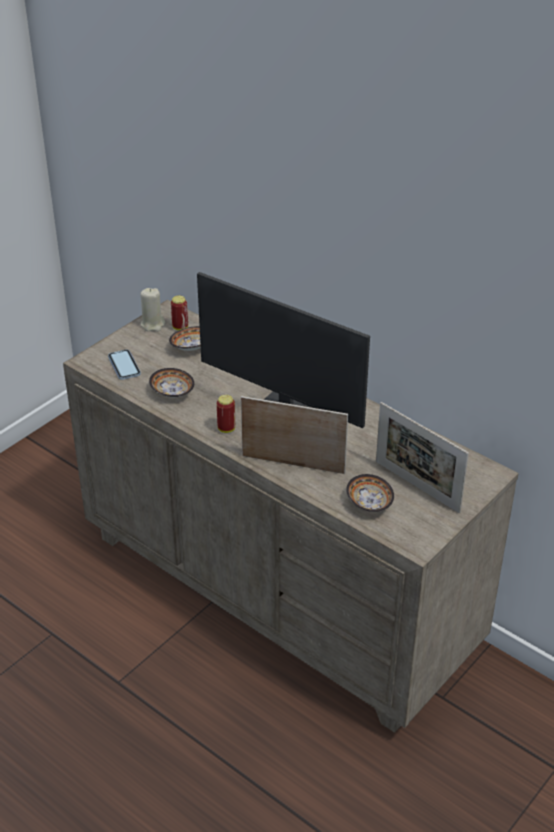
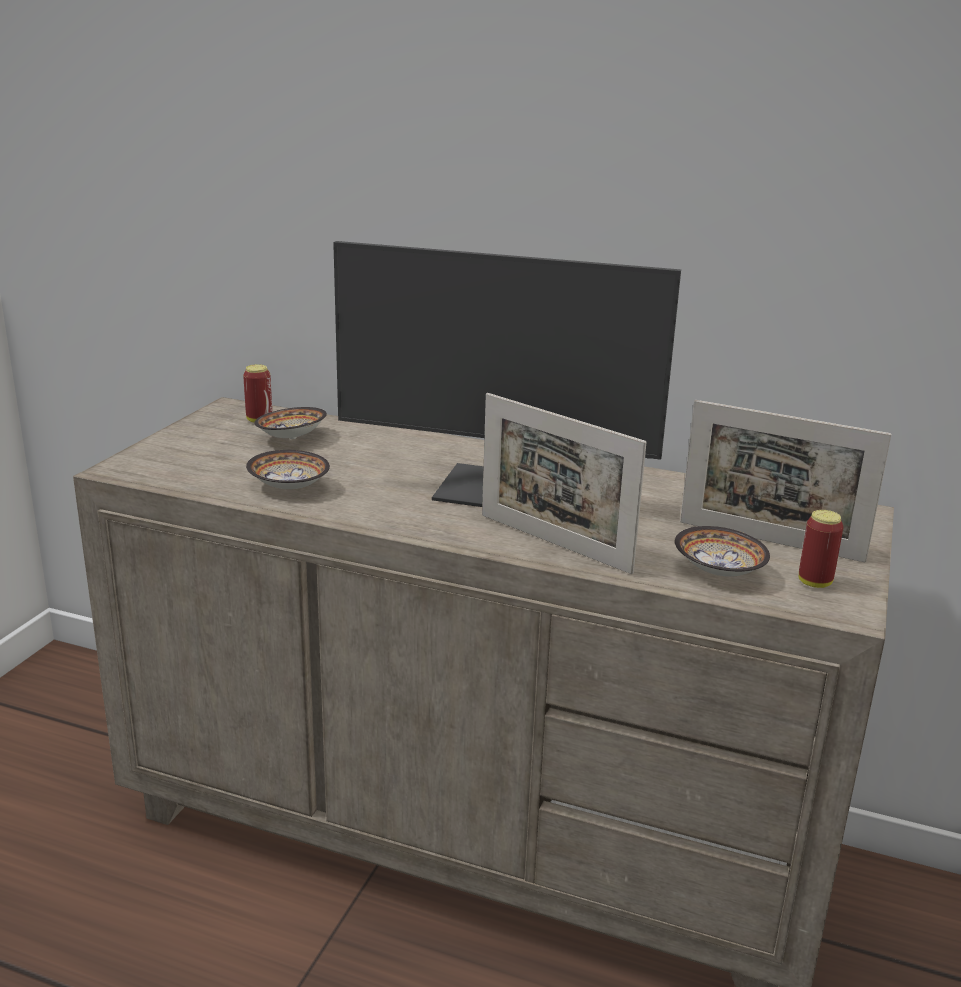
camera: 20 degrees left, 15 degrees down
phone [108,349,141,380] -> none
beige candle [140,288,165,331] -> none
can [217,395,235,433] -> can moved to [799,510,843,588]
picture frame [241,396,348,474] -> picture frame turned 135 degrees counterclockwise [482,393,647,574]

